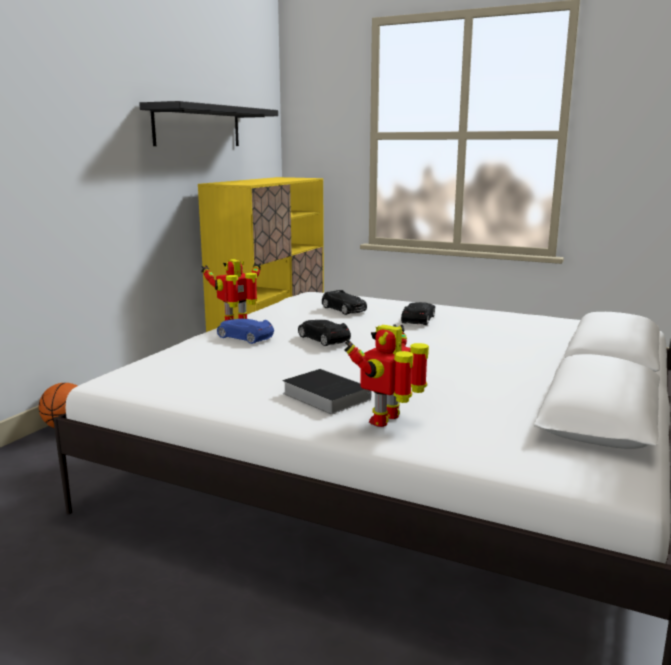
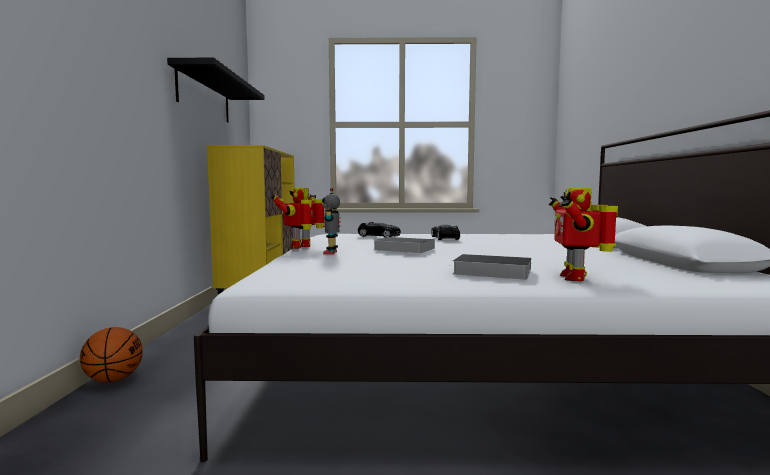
camera: 25 degrees left, 10 degrees down
blue toy car [217,319,274,344] -> toy robot [322,188,341,254]
black toy car [298,320,351,346] -> book [373,237,435,253]

